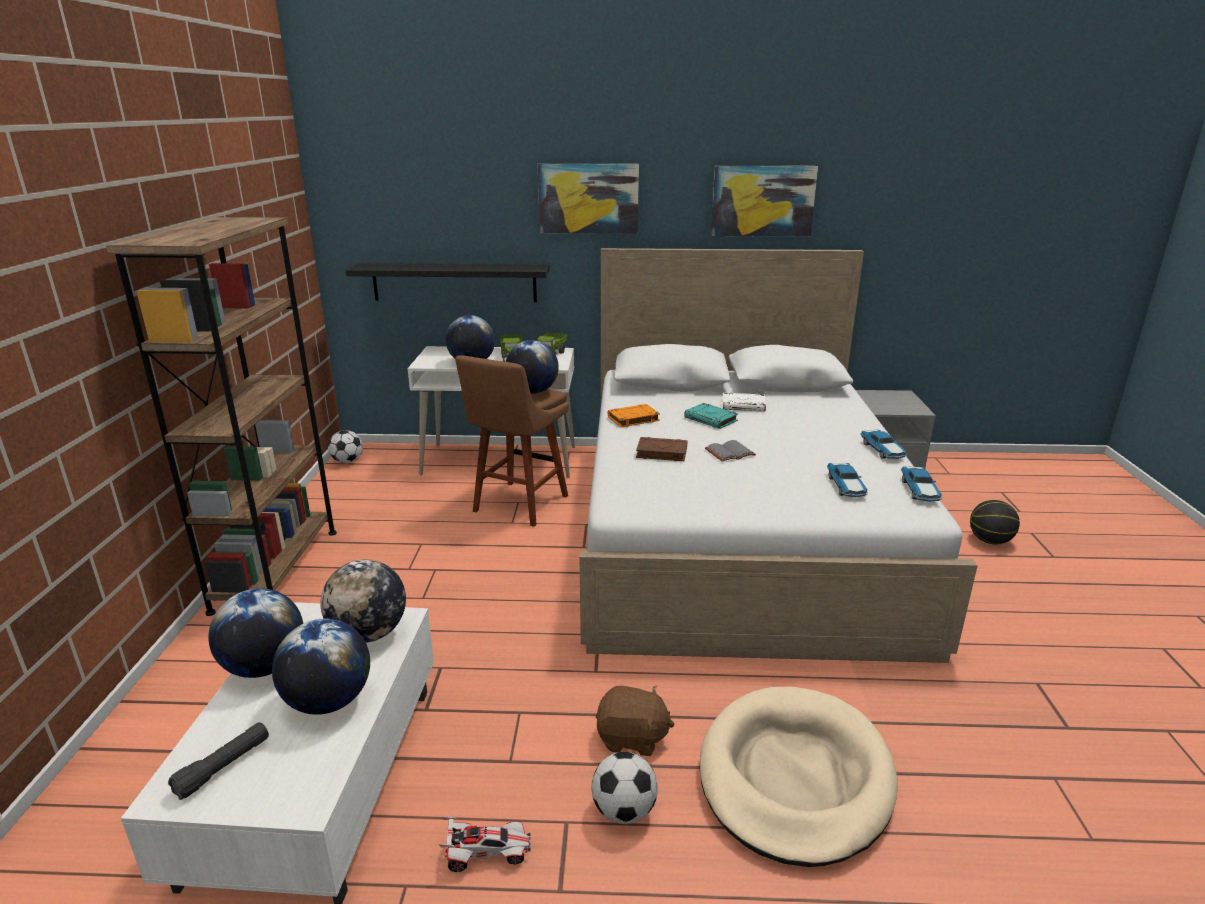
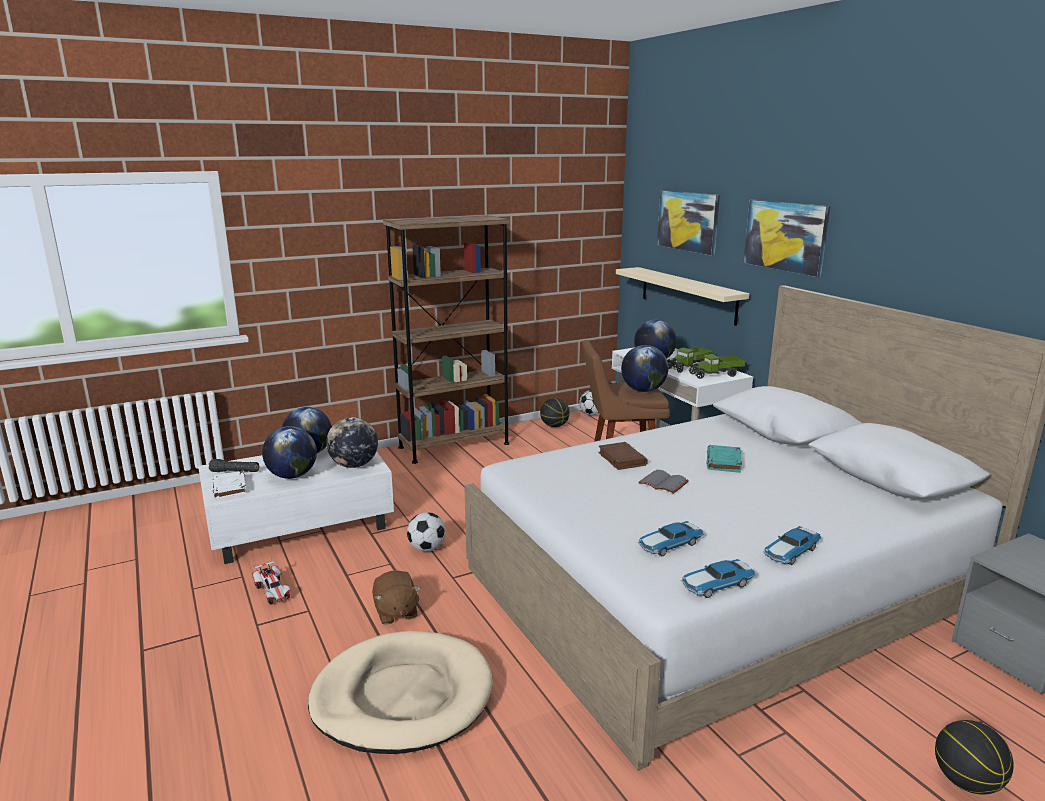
camera: 60 degrees right, 5 degrees down
black shelf [346,263,550,302] -> beige shelf [616,267,750,326]
football [591,752,658,824] -> football moved to [407,512,446,551]
orange book [608,404,660,427] -> none
picture [711,166,818,237] -> picture moved to [657,190,720,256]
white book [723,392,766,411] -> white book moved to [212,471,246,499]
none -> basketball [540,398,570,427]

